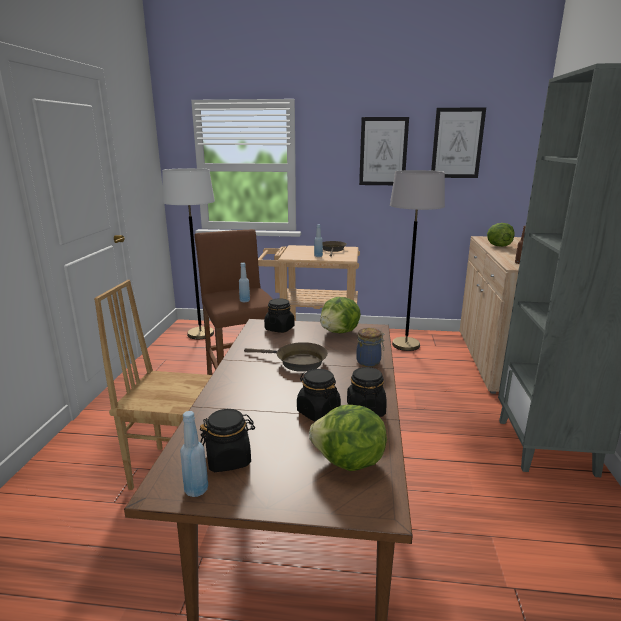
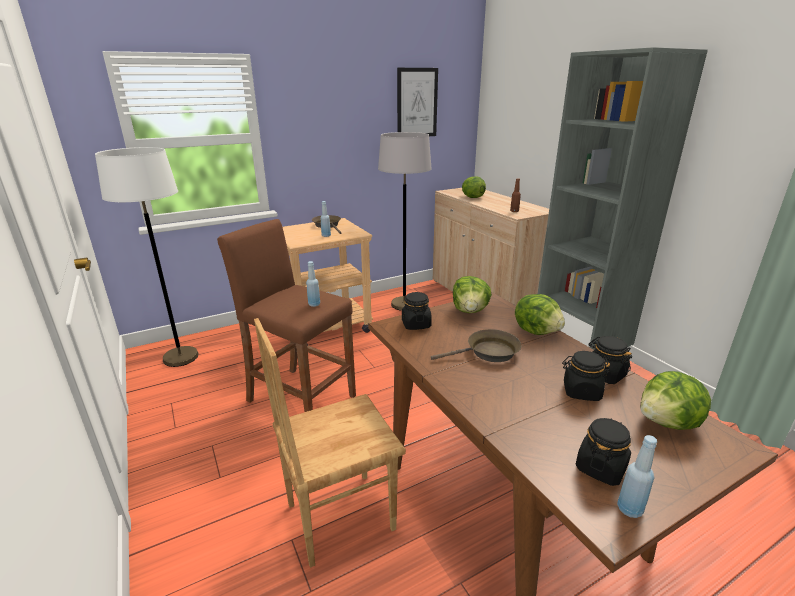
camera: 35 degrees left, 5 degrees up
jar [356,328,385,367] -> lettuce [515,294,565,335]
picture [359,117,409,185] -> none

